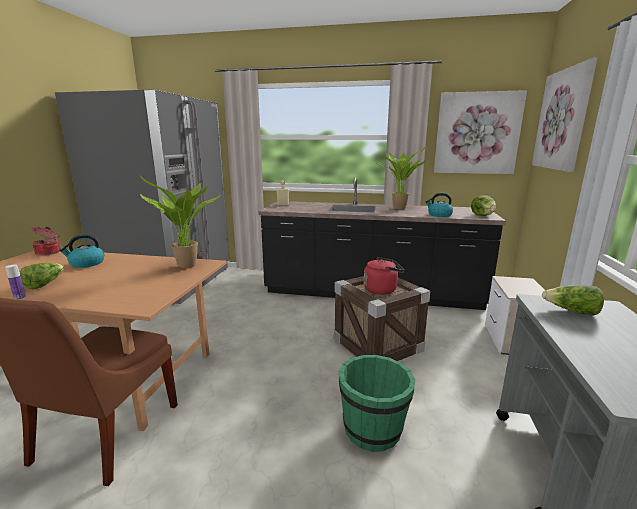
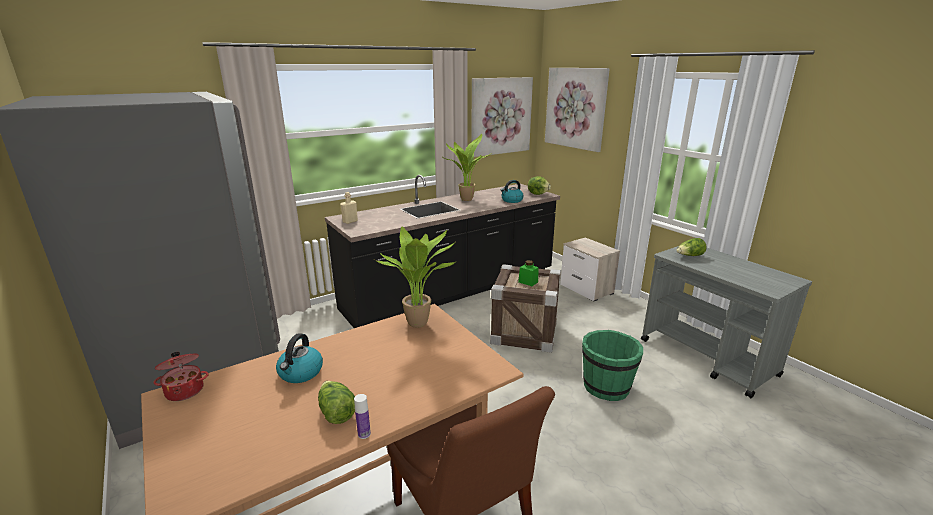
camera: 45 degrees left, 5 degrees up
red kettle [364,257,404,295] -> green jar [518,260,538,286]

